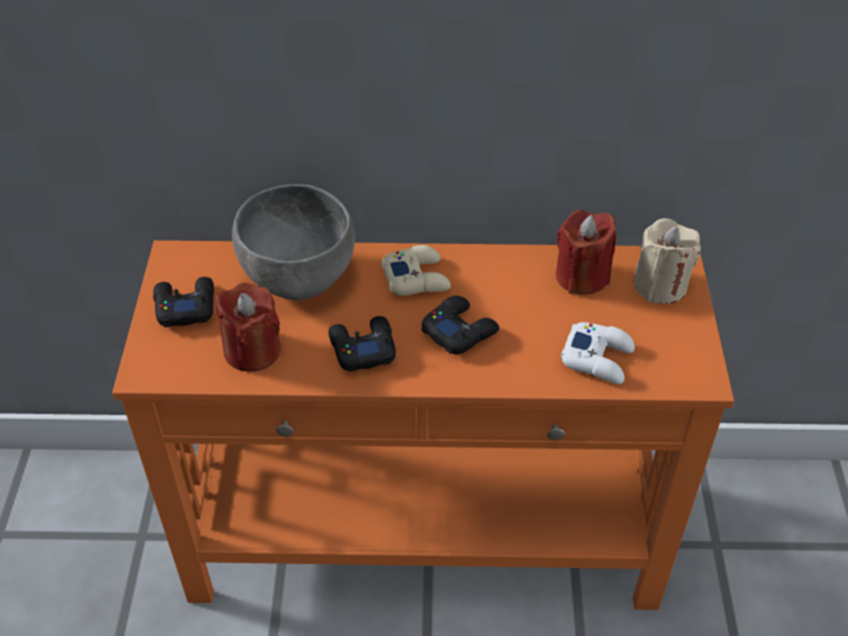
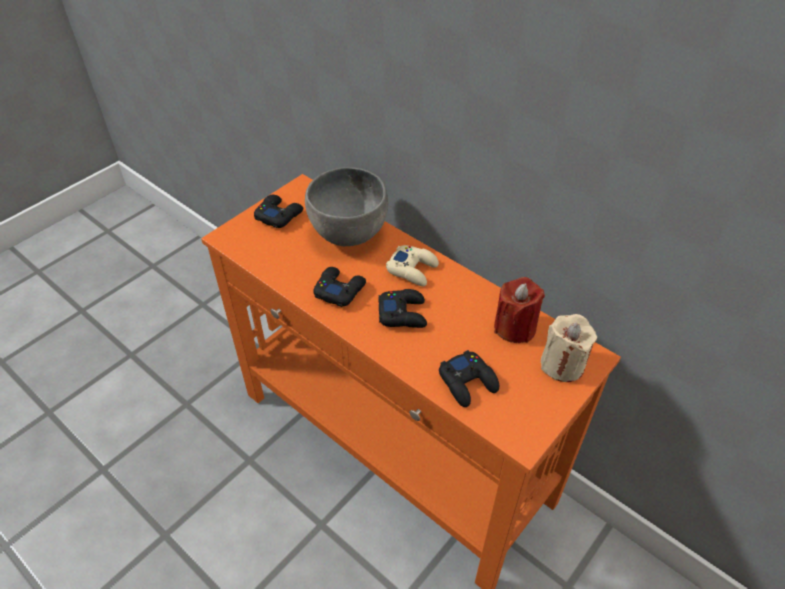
camera: 40 degrees right, 0 degrees up
red candle [215,282,281,372] -> none
white game controller [560,322,635,384] -> black game controller [439,350,499,407]

